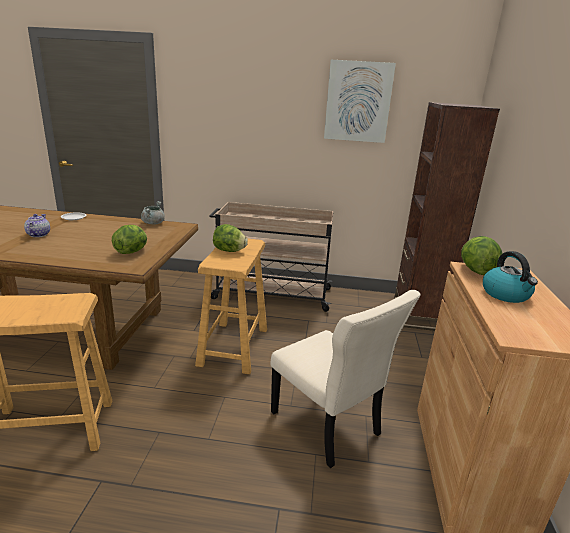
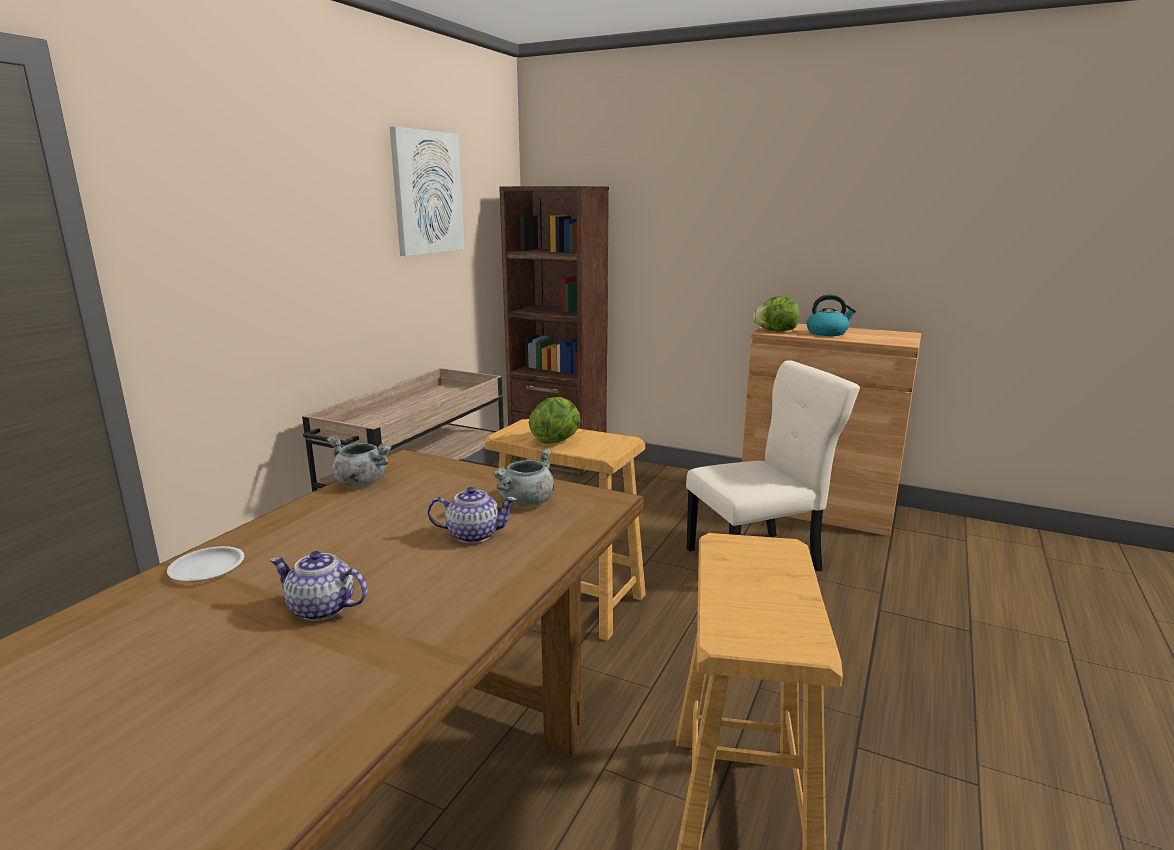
camera: 70 degrees left, 5 degrees down
lettuce [112,225,147,254] -> grey cooking pot [492,448,555,506]
none -> teapot [428,487,517,543]

